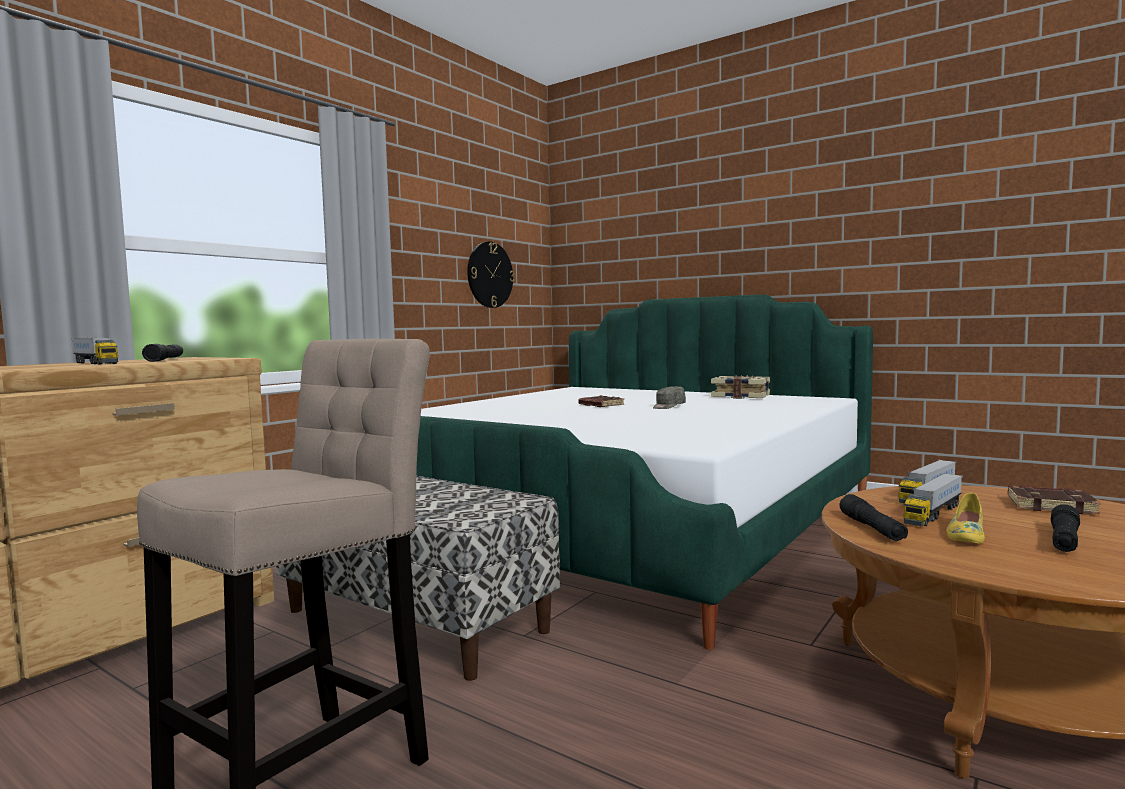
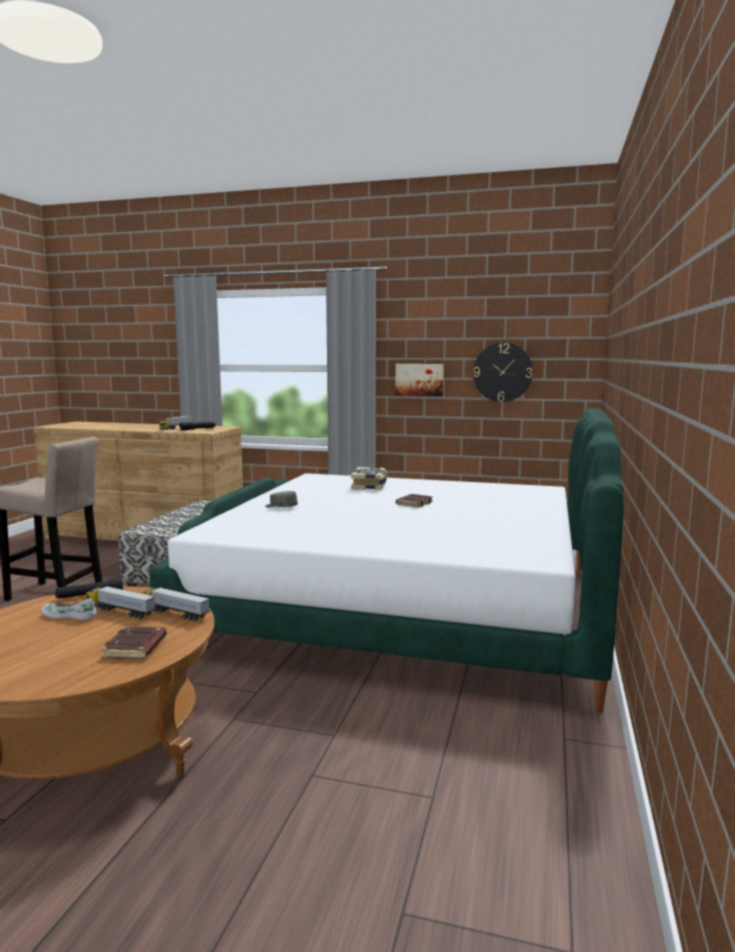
camera: 70 degrees right, 5 degrees up
grey cap [653,386,686,409] -> grey cap moved to [265,491,298,508]
book [711,375,770,399] -> book moved to [351,467,387,490]
yellow shoe [946,493,985,544] -> white shoe [41,598,97,620]
black flashlight [1051,504,1080,552] -> none
none -> picture [395,364,444,396]

